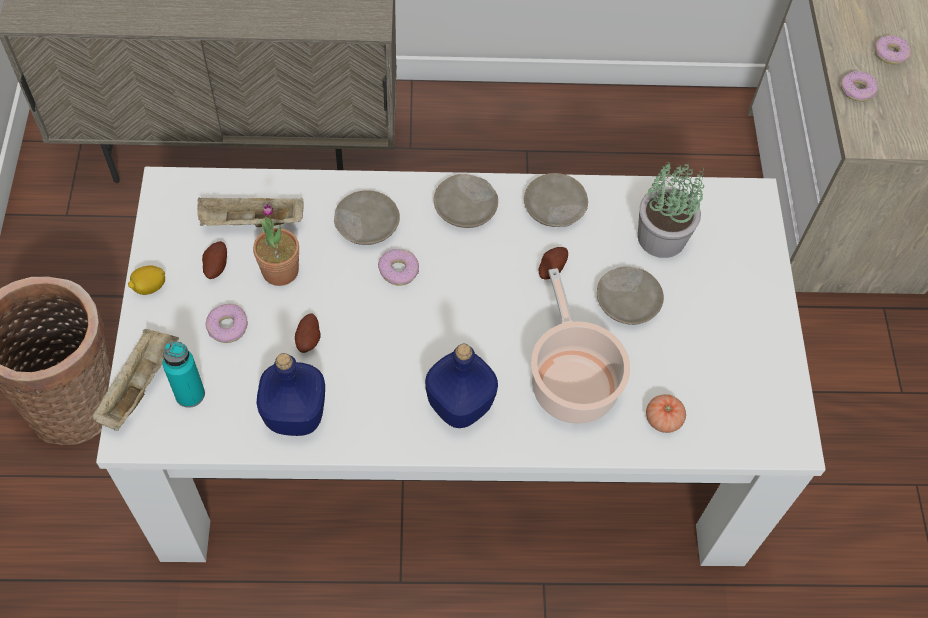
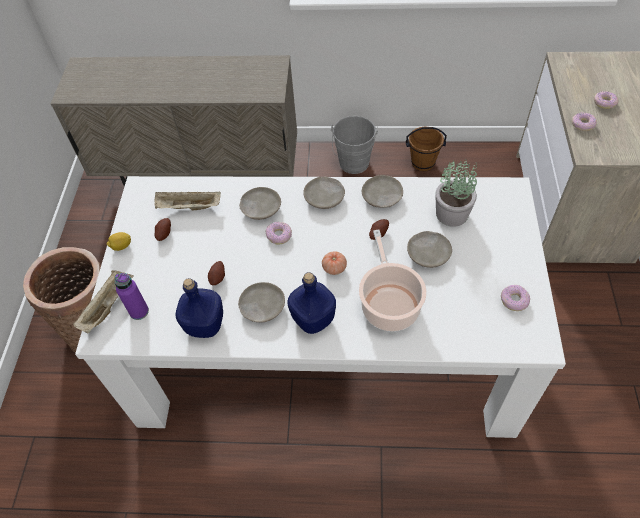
camera: 10 degrees right, 5 degrees down
turquoise bottle [163,341,205,408] -> purple bottle [114,273,149,320]
donut [206,304,248,343] -> donut moved to [501,285,530,311]
potted plant [253,203,299,286] -> none
tomato [646,394,686,433] -> tomato moved to [322,252,347,275]
none -> beige plate [238,282,285,322]
none -> grey bucket [331,116,378,174]
none -> brown bucket [406,127,447,171]

